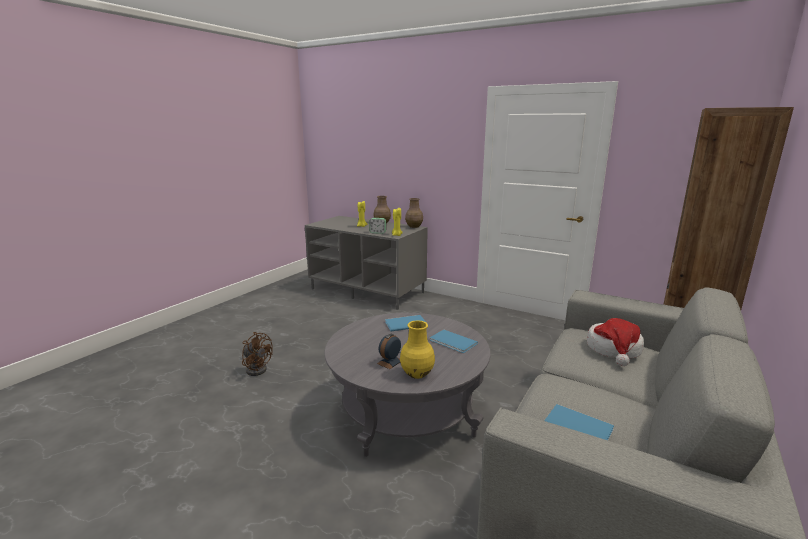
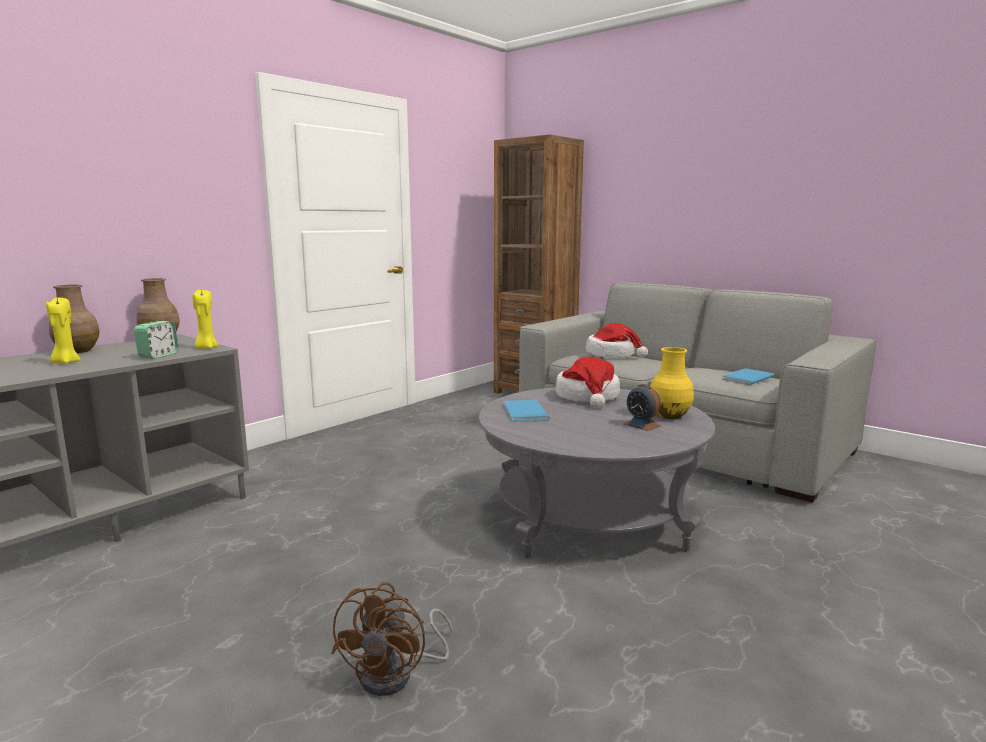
camera: 80 degrees left, 5 degrees down
brown fan [242,332,273,376] -> brown fan turned 150 degrees clockwise [331,582,453,696]
blue book [430,330,478,353] -> hat [556,357,620,409]

